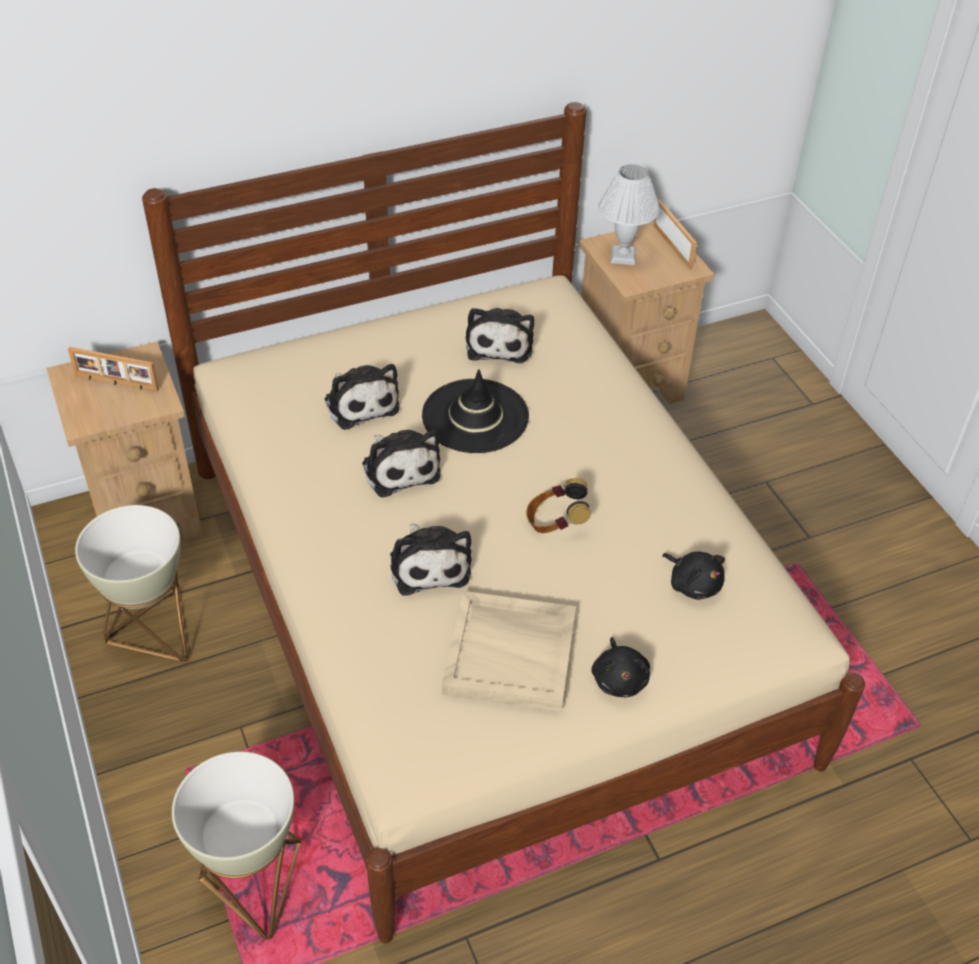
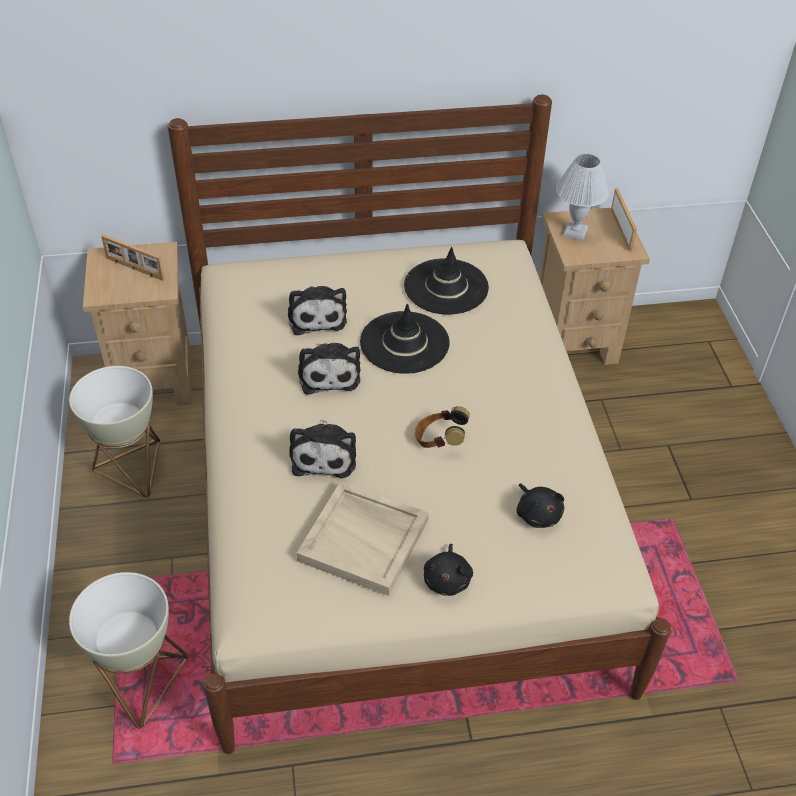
camera: 15 degrees right, 0 degrees up
plush toy [466,308,534,363] -> black hat [404,247,489,315]

